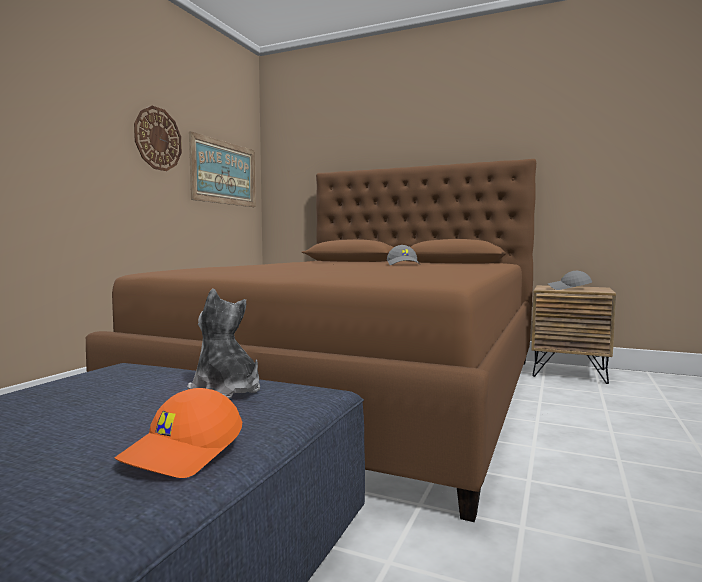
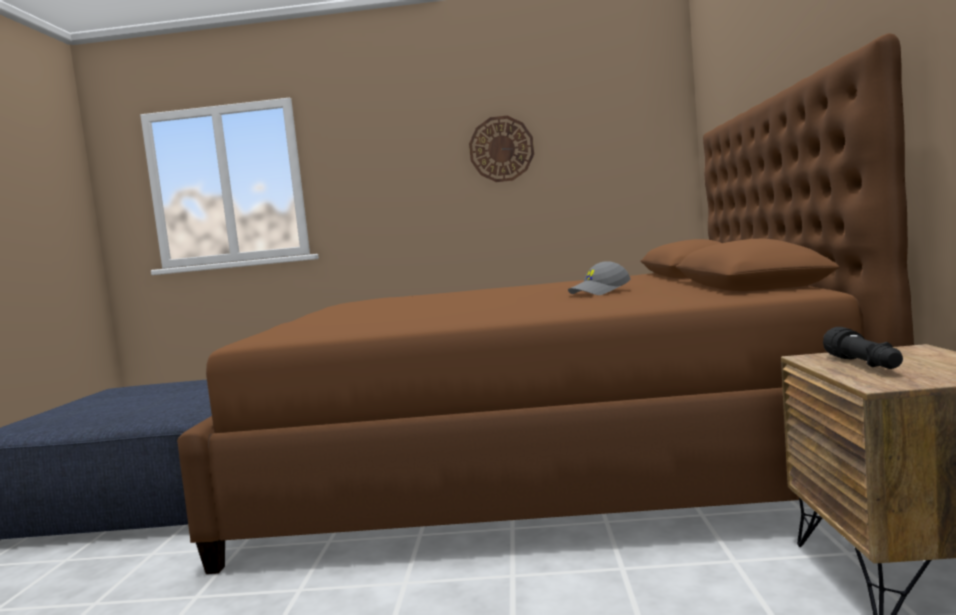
camera: 70 degrees right, 0 degrees up
orange cap [114,388,242,478] -> none
plush toy [187,288,260,399] -> none
picture [189,131,256,207] -> none
grey cap [547,271,592,290] -> black flashlight [823,327,903,369]

